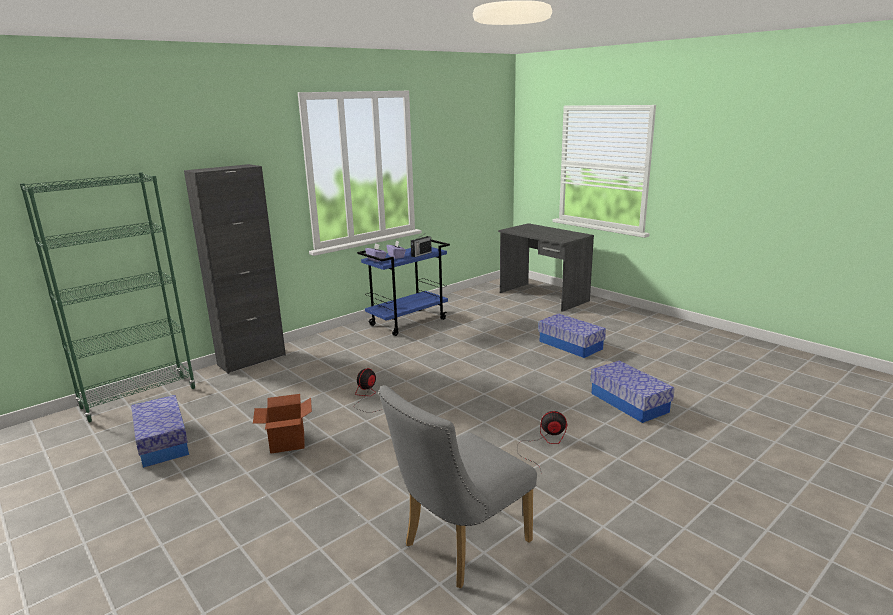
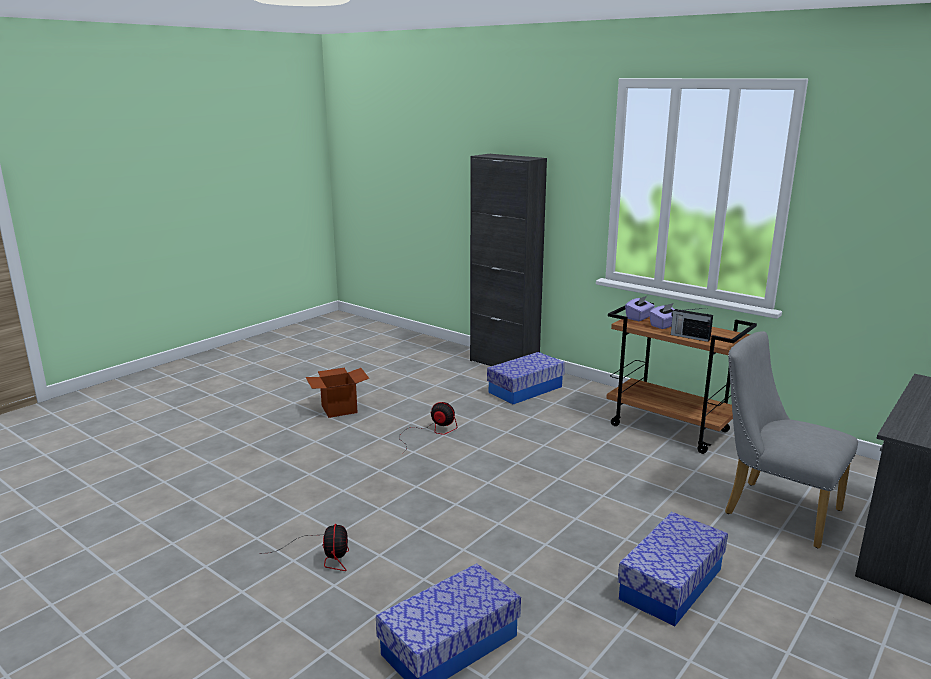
camera: 80 degrees right, 0 degrees up
green bookcase [20,172,196,422] -> none
storage box [131,395,189,468] -> storage box moved to [487,352,565,404]
blue cart [357,239,450,336] -> brown cart [606,302,757,454]
grey chair [379,385,537,588] -> grey chair moved to [725,331,858,548]

